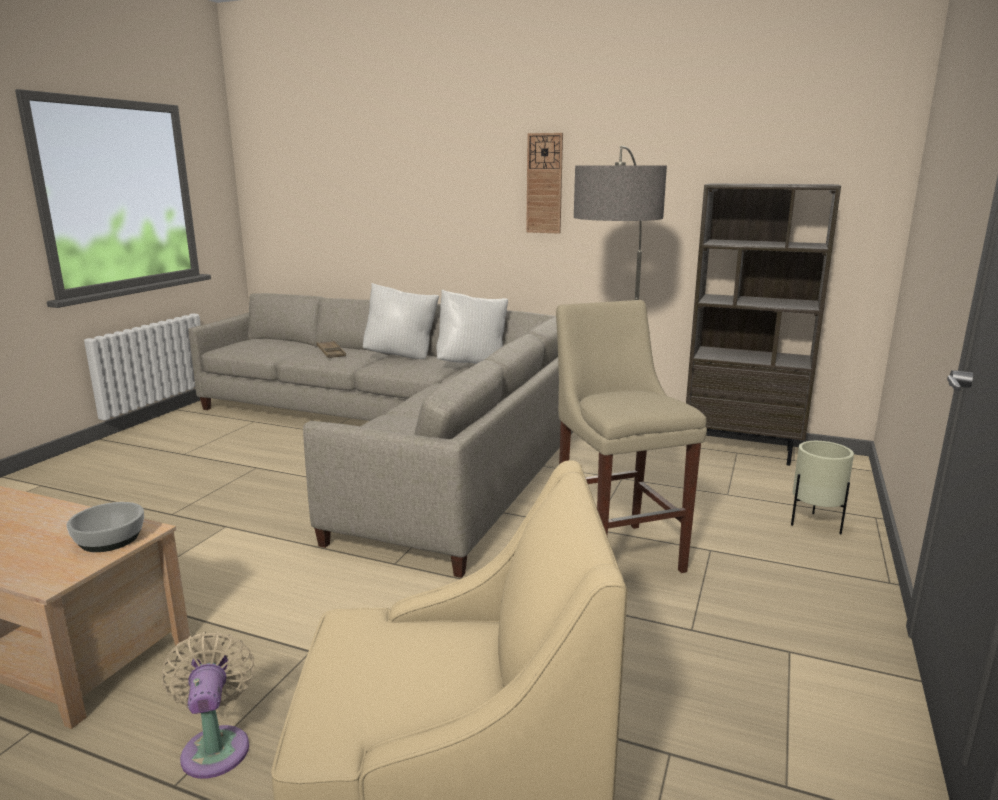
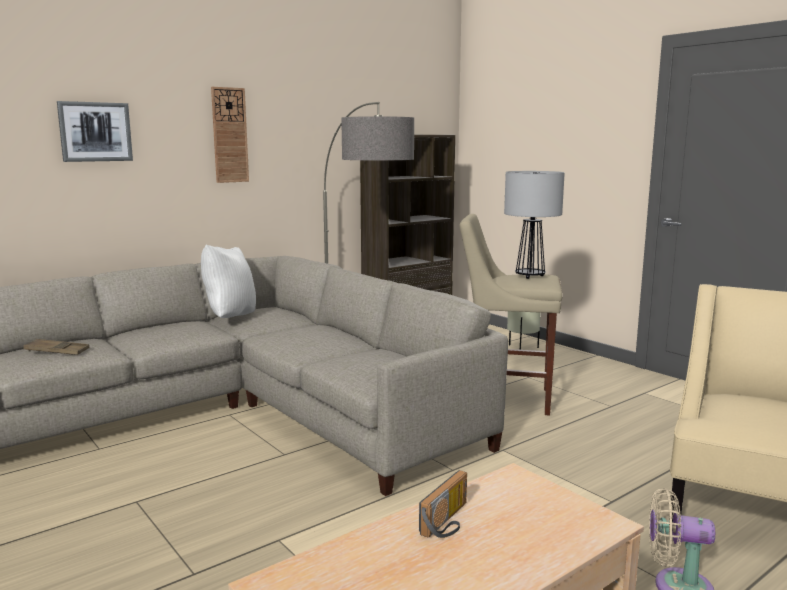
camera: 60 degrees left, 5 degrees down
bowl [66,502,144,552] -> none
white pillow [363,283,439,359] -> none
none -> picture [57,101,133,162]
none -> radio [419,470,467,538]
none -> table lamp [504,171,565,279]

